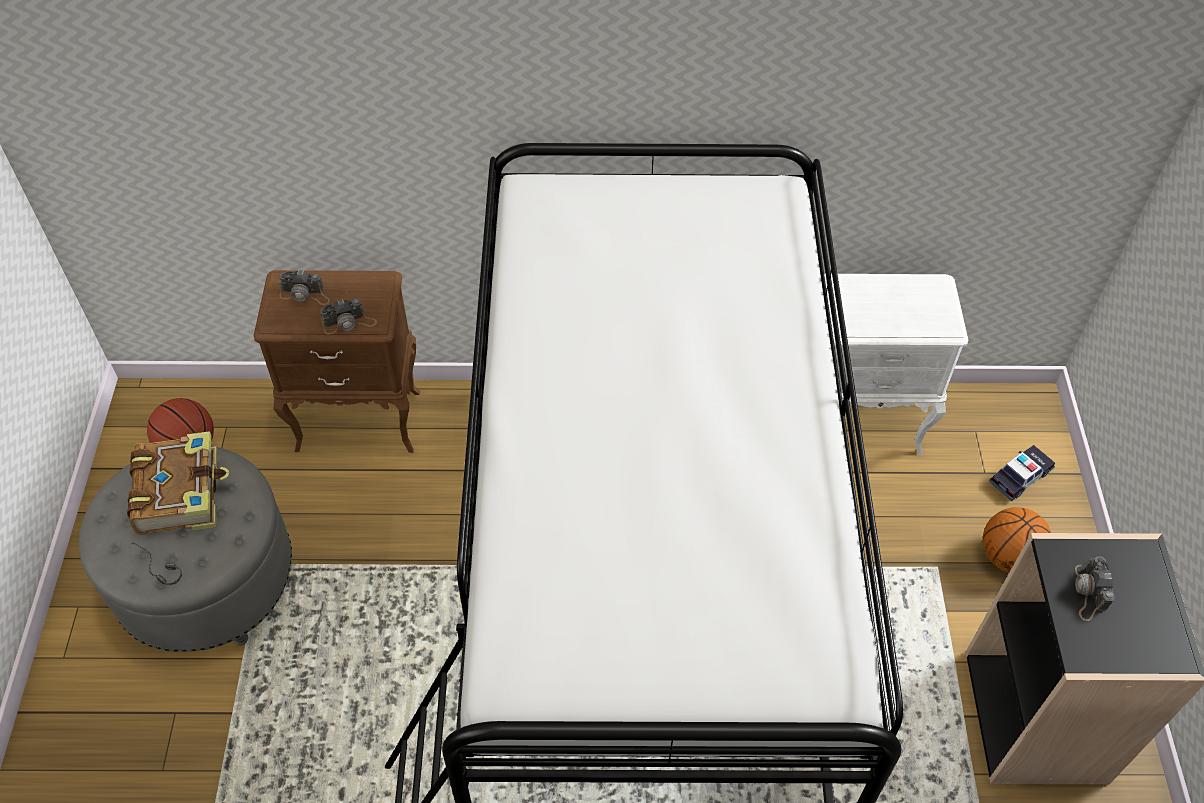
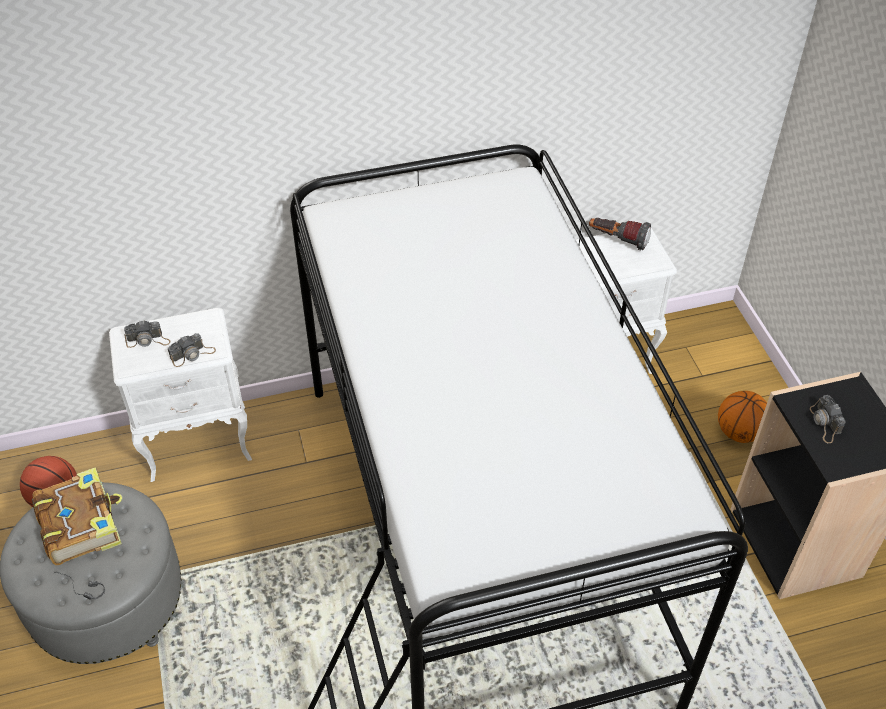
camera: 15 degrees left, 5 degrees down
brown nightstand [254,270,420,453] -> white nightstand [109,308,252,482]
toy car [989,445,1055,501] -> none
none -> flashlight [589,218,651,250]

